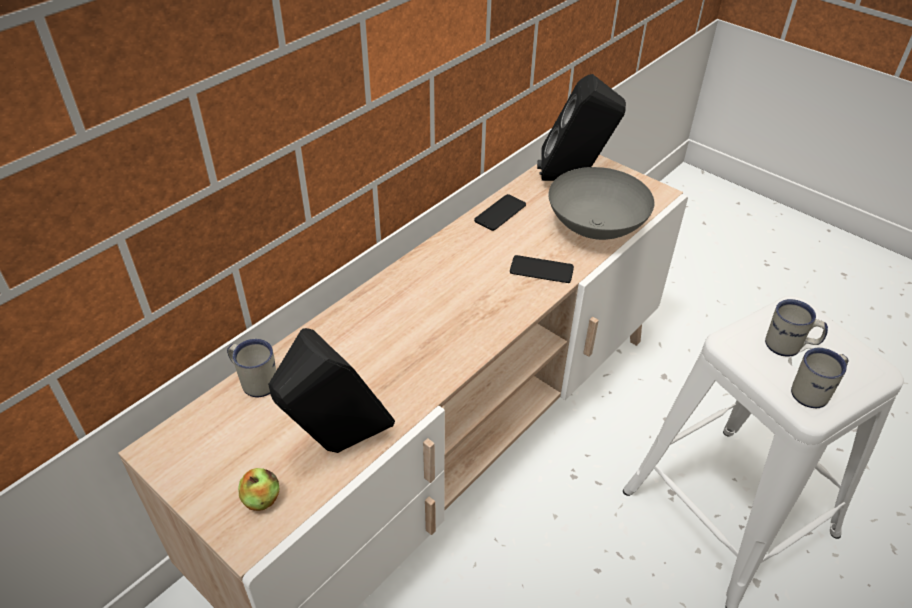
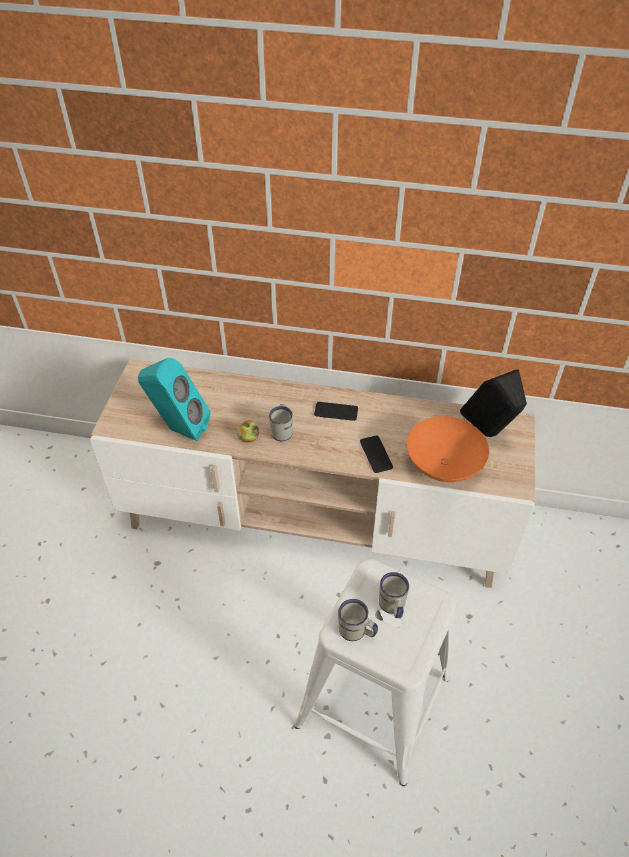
camera: 60 degrees right, 5 degrees up
white mug [227,339,276,397] -> white mug moved to [269,404,293,441]
apple [238,468,279,511] -> apple moved to [237,420,259,443]
black speaker [268,328,395,453] -> turquoise speaker [138,358,210,441]
phone [474,194,526,231] -> phone moved to [314,402,358,421]
grey bowl [549,167,654,240] -> orange bowl [407,416,489,482]

